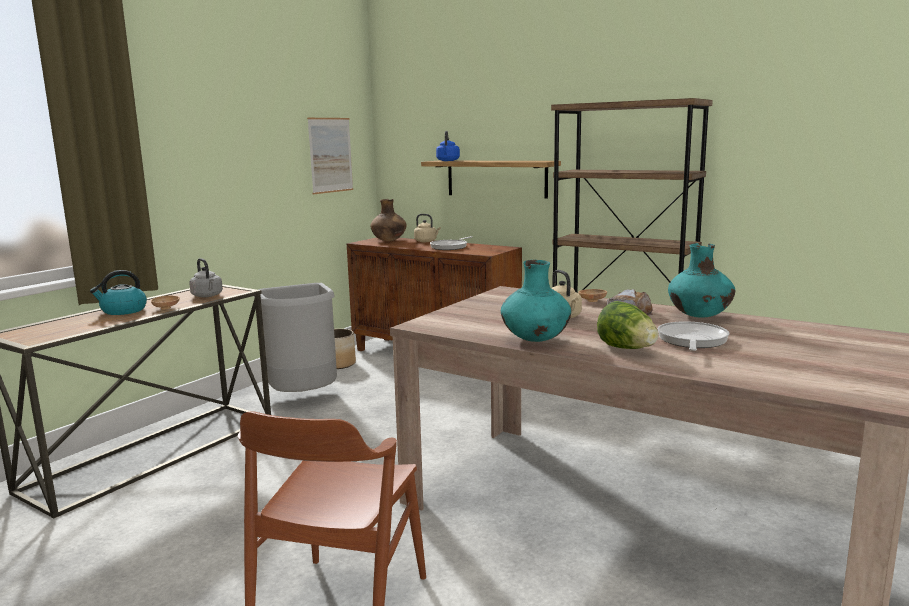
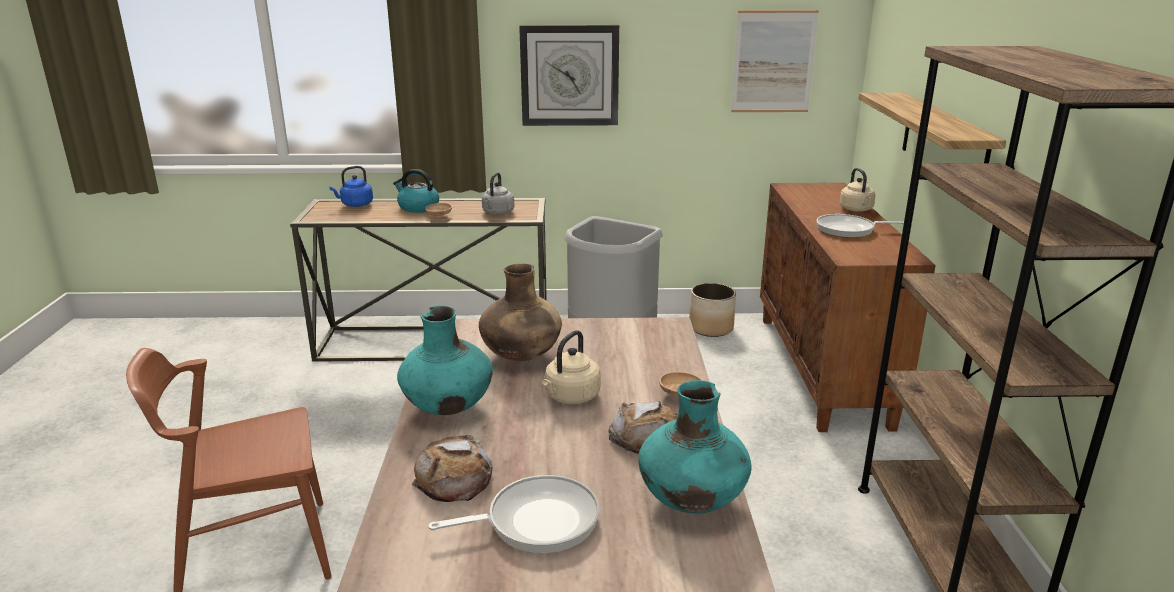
camera: 55 degrees right, 10 degrees up
brown vase [370,199,407,241] -> brown vase moved to [479,263,562,361]
blue kettle [436,131,460,161] -> blue kettle moved to [329,166,373,207]
lettuce [597,301,658,349] -> bread [412,434,492,502]
none -> wall clock [519,25,619,126]

